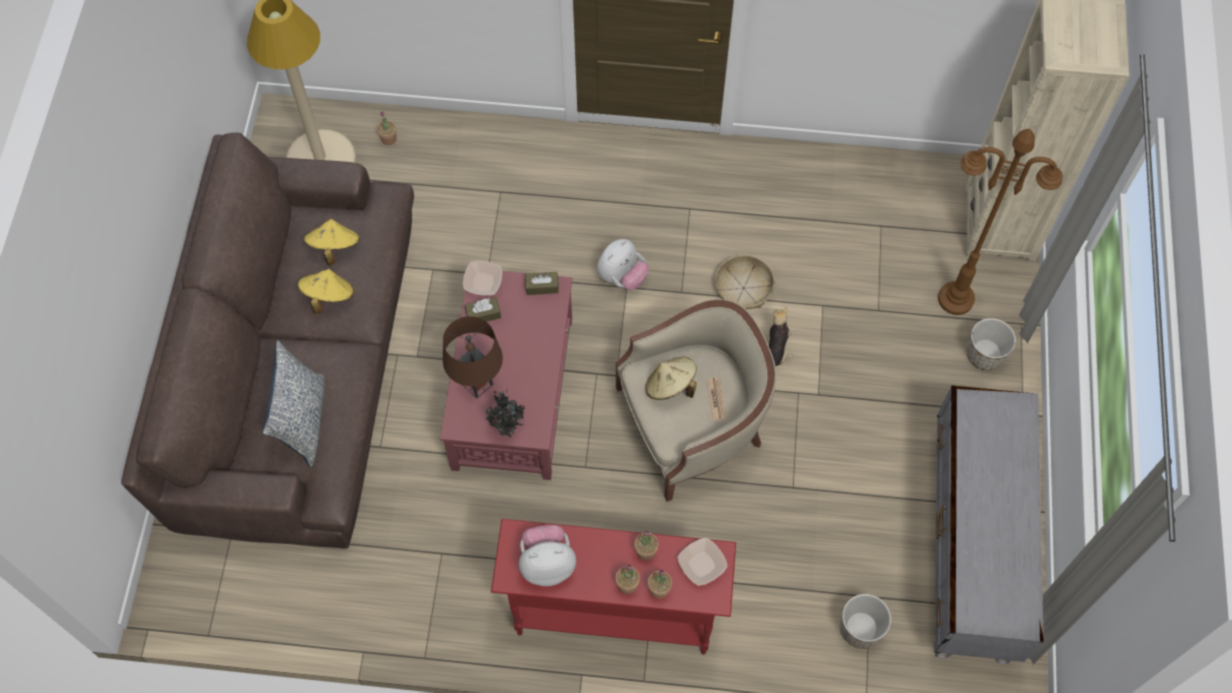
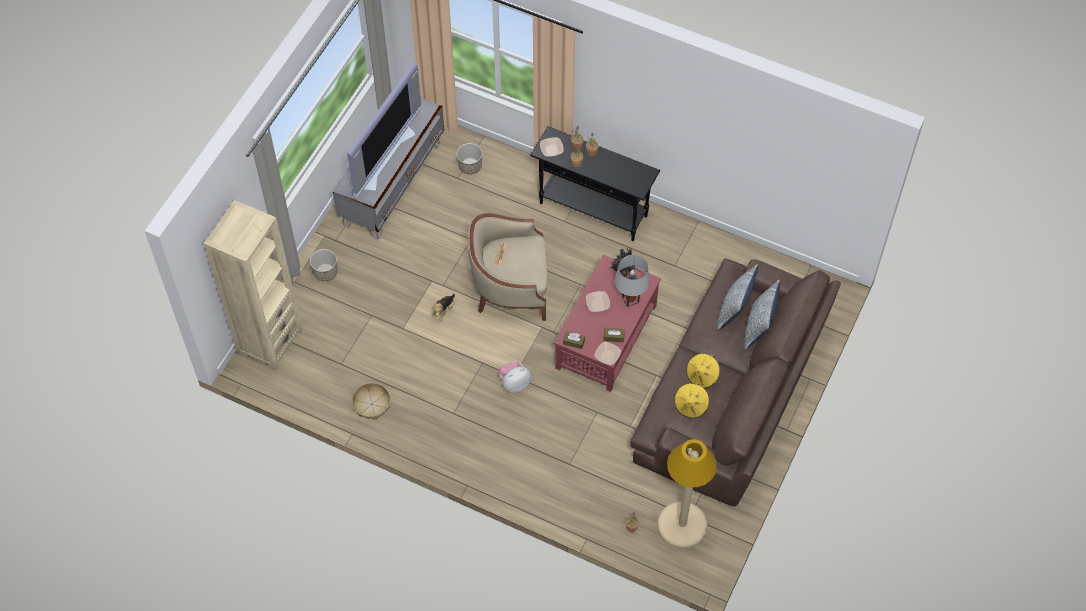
camera: 160 degrees left, 5 degrees down
brown table lamp [443,316,503,399] -> grey table lamp [615,255,650,307]
red console table [491,519,736,654] -> black console table [530,126,660,241]
plush toy [519,525,576,586] -> none
beige hat [645,357,697,400] -> none
basket [715,255,775,309] -> basket moved to [352,383,391,420]
brown floor lamp [938,129,1063,315] -> none
none -> television [347,62,422,198]
none -> bowl [586,291,610,312]
none -> pillow [745,279,780,350]

